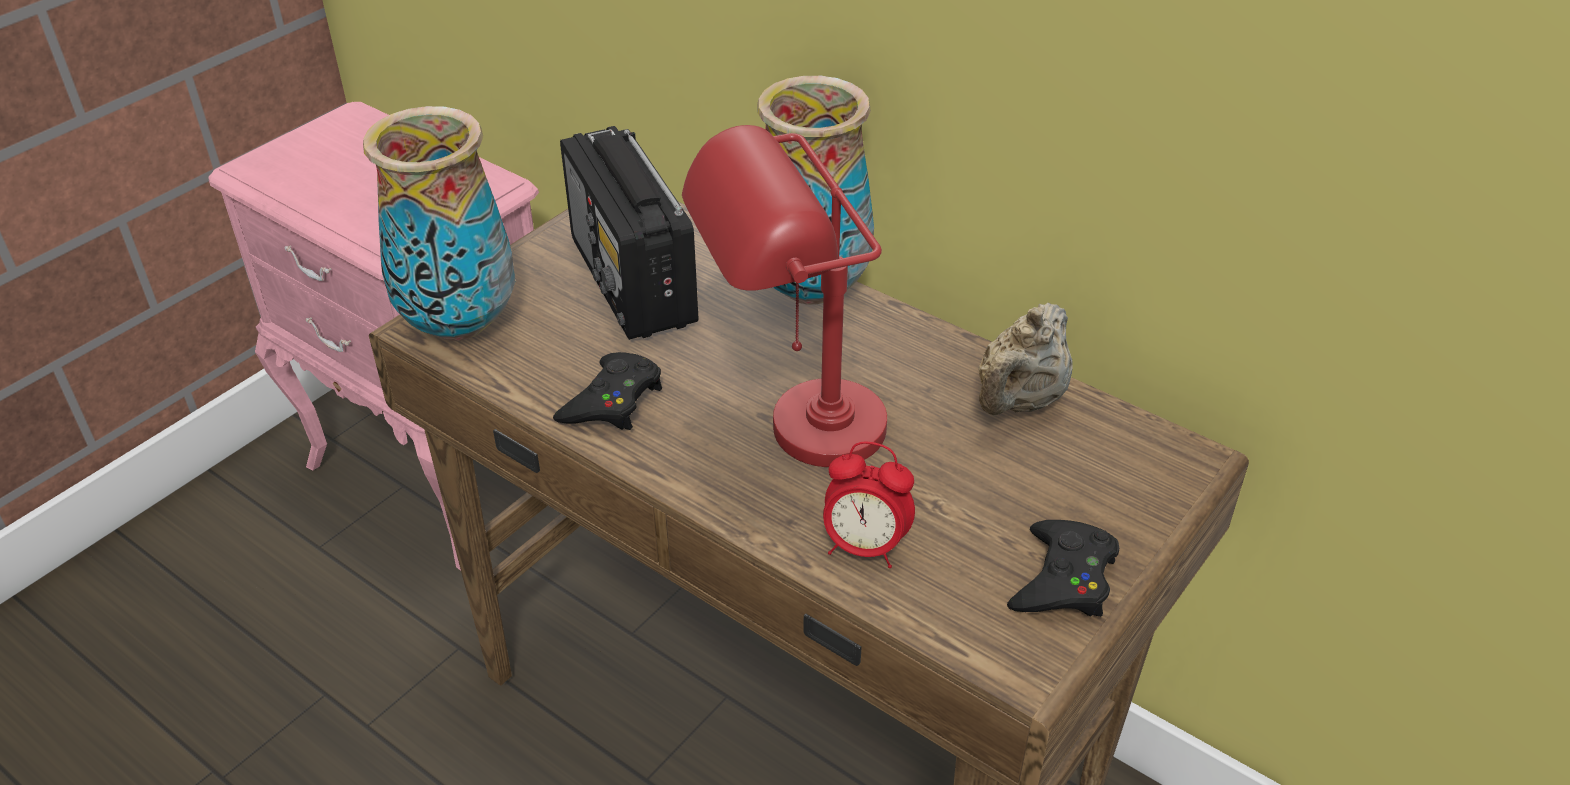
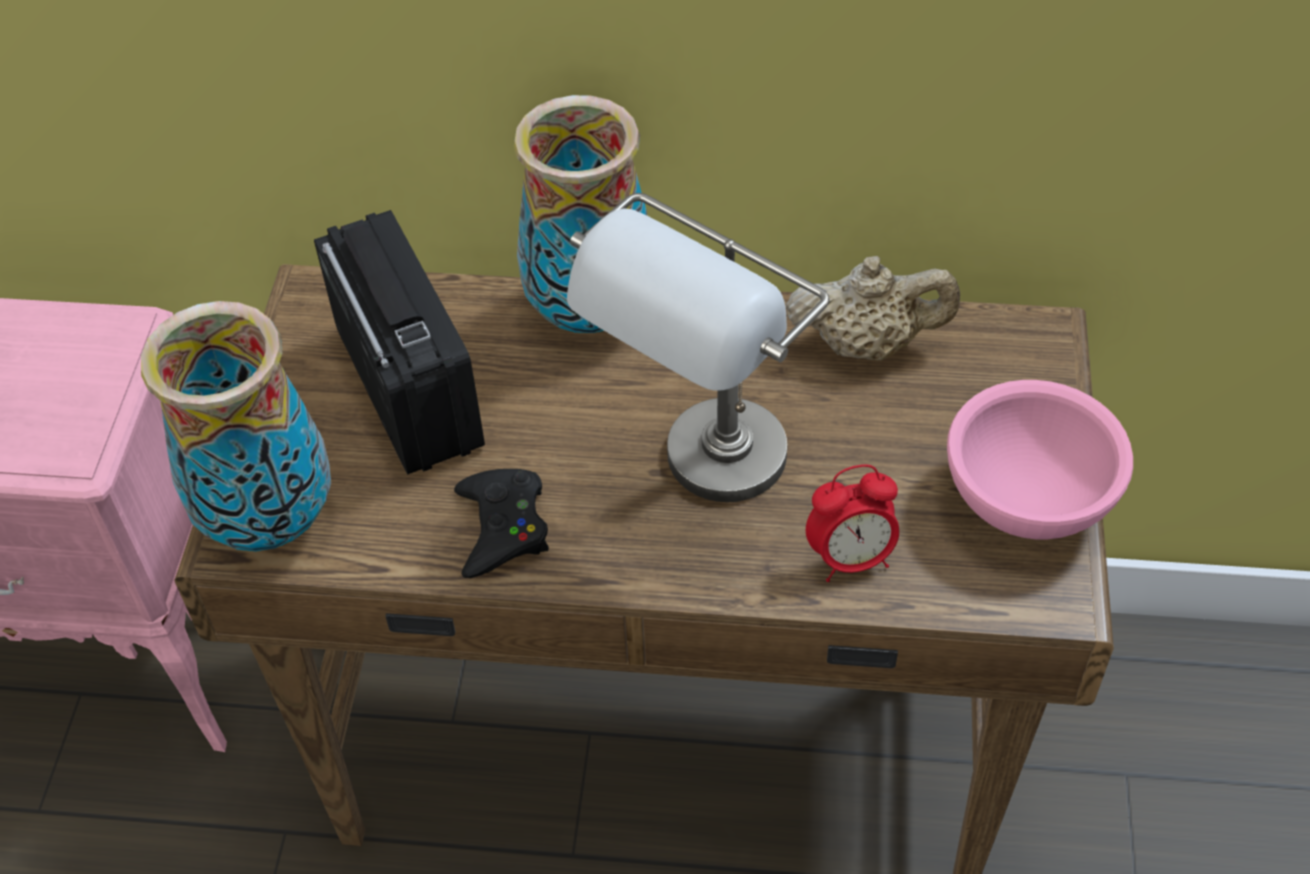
camera: 30 degrees left, 10 degrees up
radio [560,126,699,340] -> radio turned 150 degrees counterclockwise [314,210,485,474]
red table lamp [682,125,887,467] -> grey table lamp [567,193,830,502]
beige teapot [978,303,1073,416] -> beige teapot turned 90 degrees counterclockwise [786,256,960,361]
black game controller [1007,520,1119,617] -> pink bowl [947,380,1133,539]

